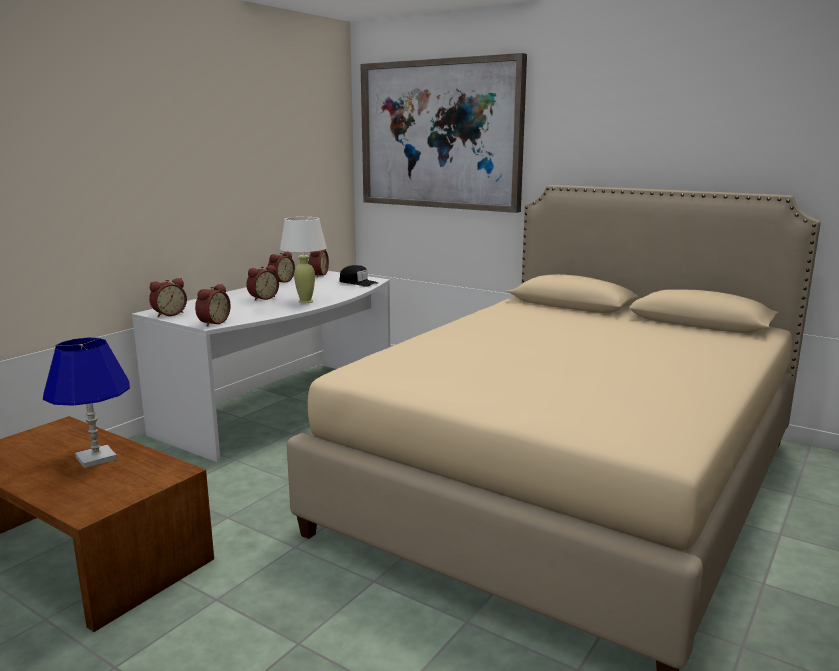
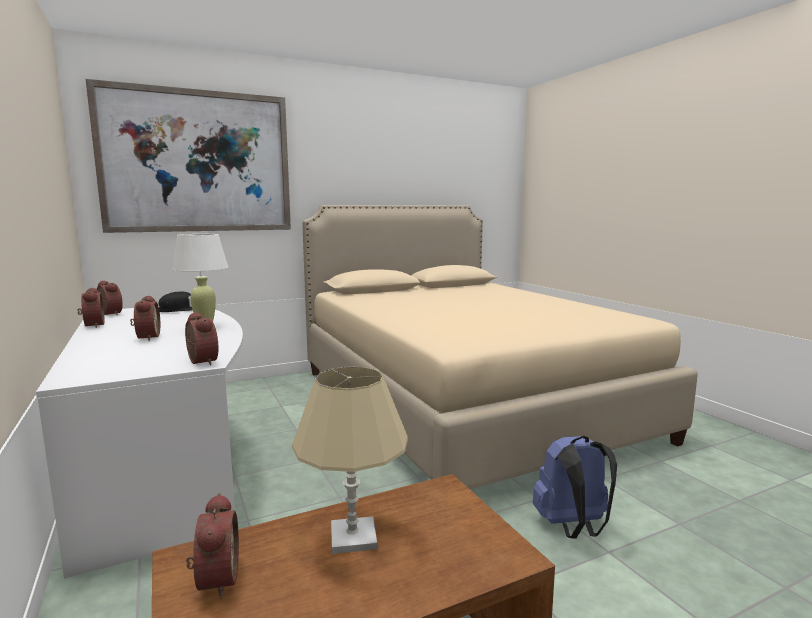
camera: 60 degrees left, 5 degrees down
blue table lamp [43,338,130,468] -> beige table lamp [292,367,408,554]
alarm clock [149,278,187,317] -> alarm clock moved to [186,493,239,599]
none -> blue backpack [533,436,617,539]

